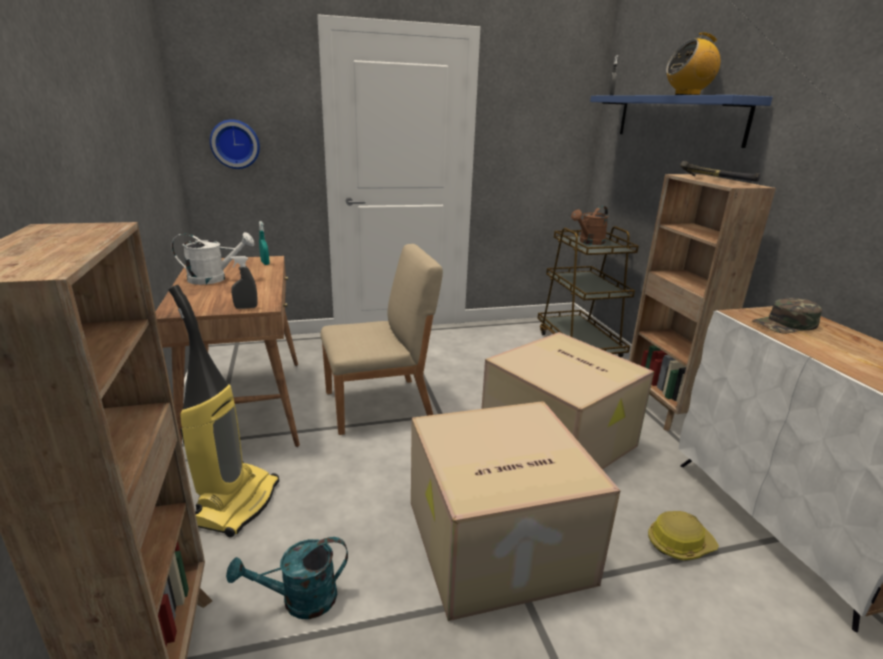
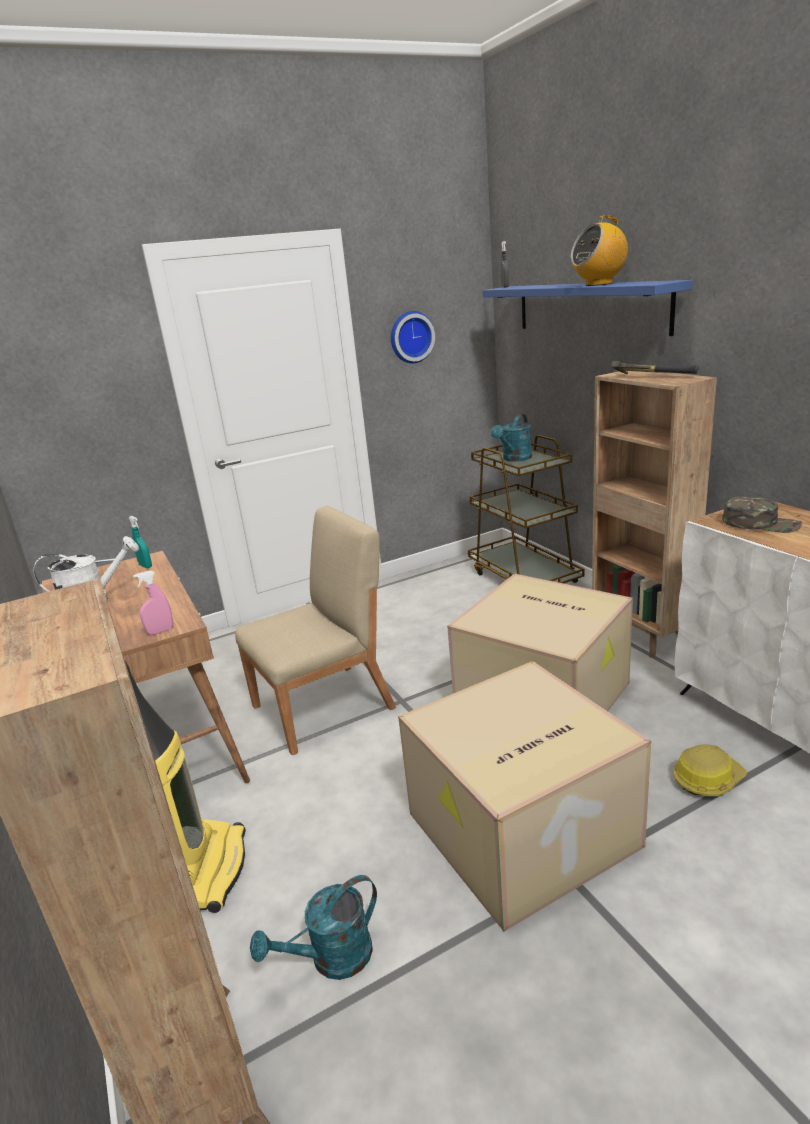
camera: 10 degrees left, 0 degrees up
wall clock [210,119,260,169] -> wall clock moved to [391,311,435,363]
grey spray bottle [230,256,258,309] -> pink spray bottle [133,570,173,635]
brown watering can [571,206,608,245] -> turquoise watering can [491,414,532,462]
green cap [752,298,822,334] -> green cap turned 120 degrees counterclockwise [722,496,802,533]

